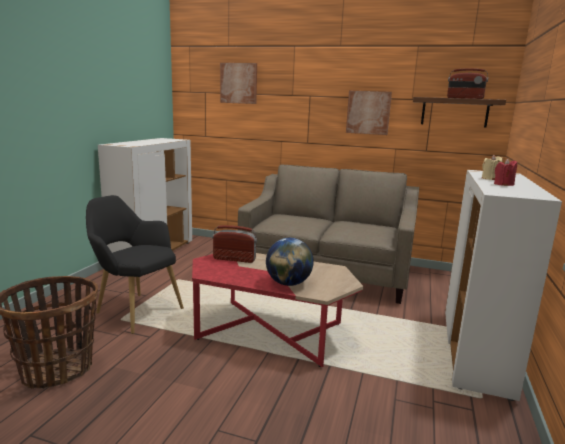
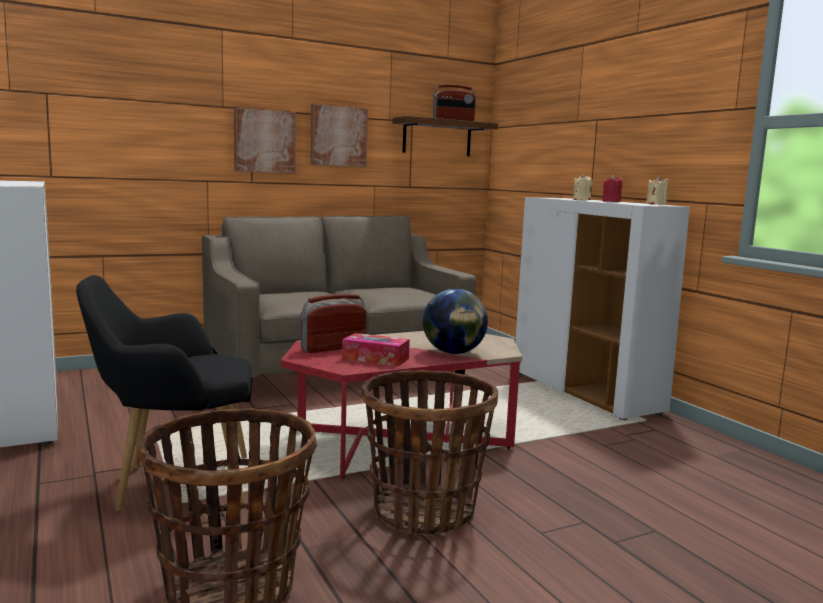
camera: 45 degrees left, 5 degrees down
picture [220,63,257,104] -> picture moved to [234,107,296,174]
none -> tissue box [342,333,410,367]
none -> basket [362,370,498,536]
none -> beige candle [646,176,669,205]

